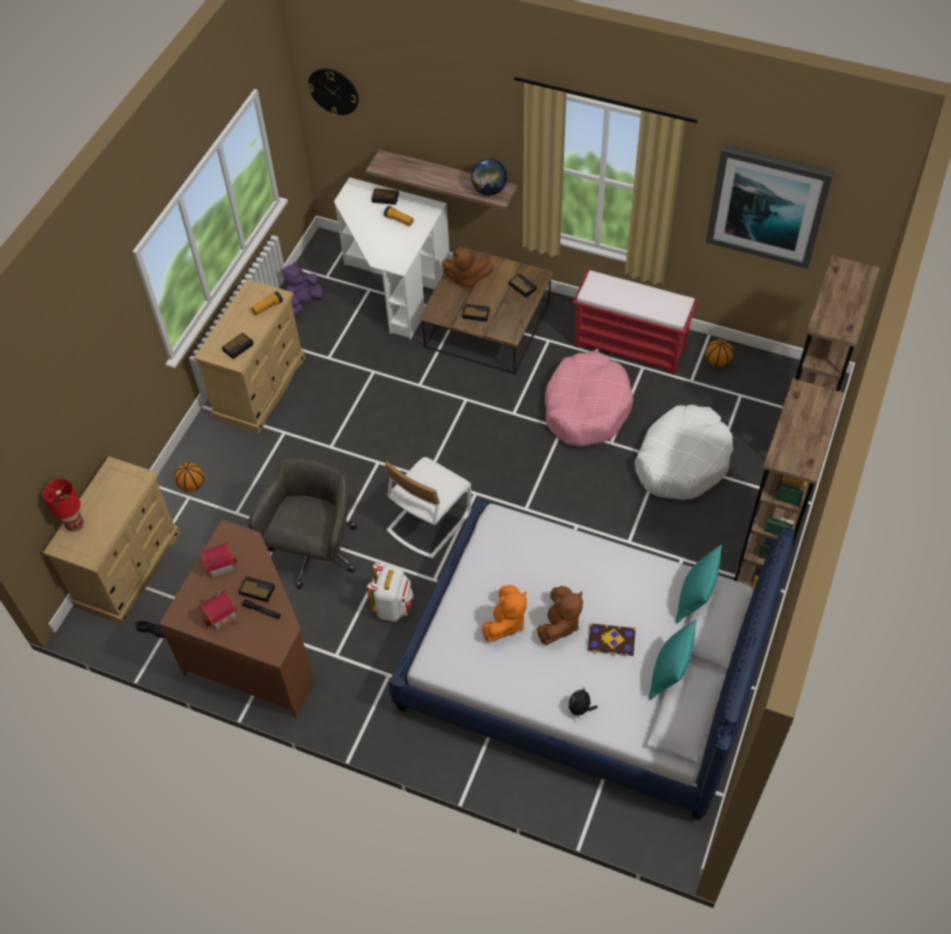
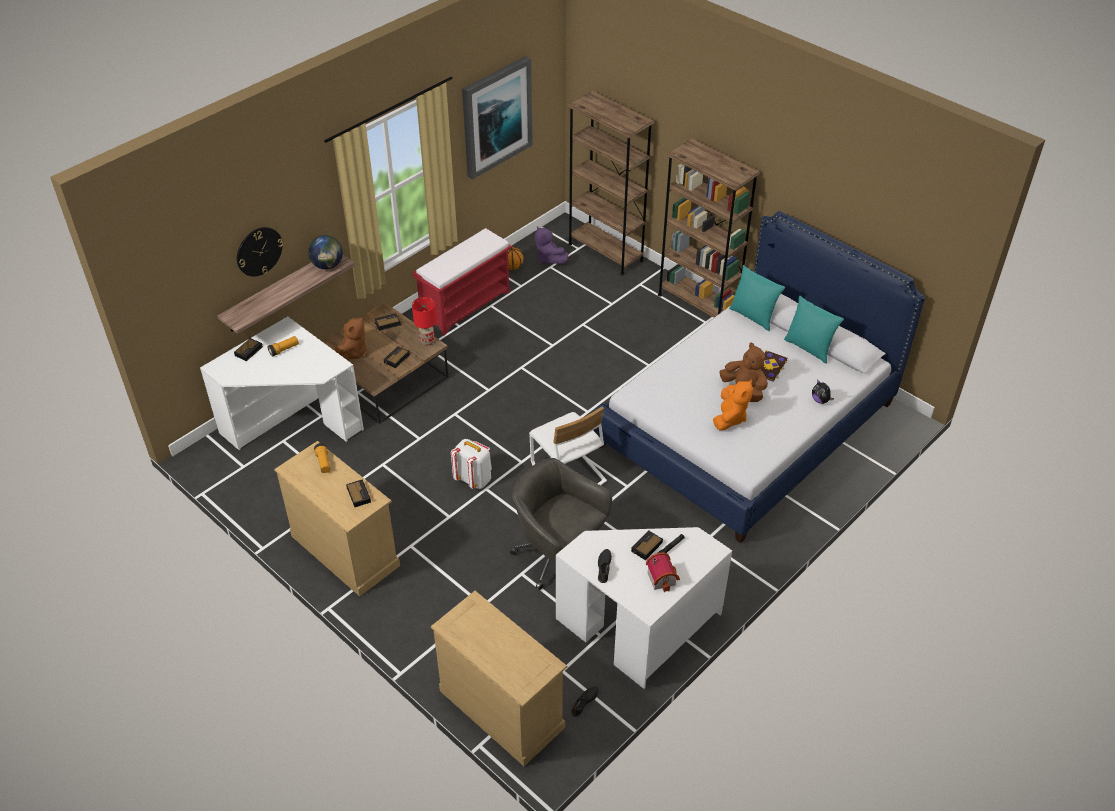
camera: 70 degrees left, 10 degrees down
red table lamp [43,478,84,532] -> red table lamp moved to [412,297,437,346]
brown desk [159,519,315,717] -> white desk [556,527,732,689]
basketball [174,462,205,492] -> none
toy house [200,542,237,578] -> black shoe [598,549,612,583]
purple plush toy [281,261,323,317] -> purple plush toy moved to [535,226,568,264]
wall clock [308,68,359,115] -> wall clock moved to [237,227,283,277]
white backpack [367,563,414,622] -> white backpack moved to [451,439,492,489]
orange plush toy [482,585,527,642] -> orange plush toy turned 60 degrees clockwise [713,379,753,430]
pink dog bed [545,351,633,447] -> none
white dog bed [635,404,733,500] -> none

